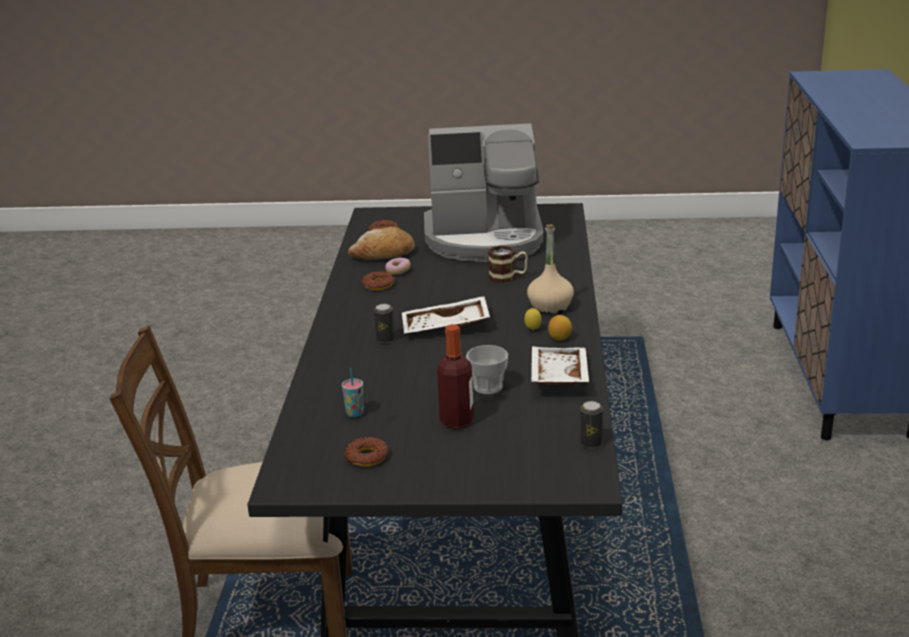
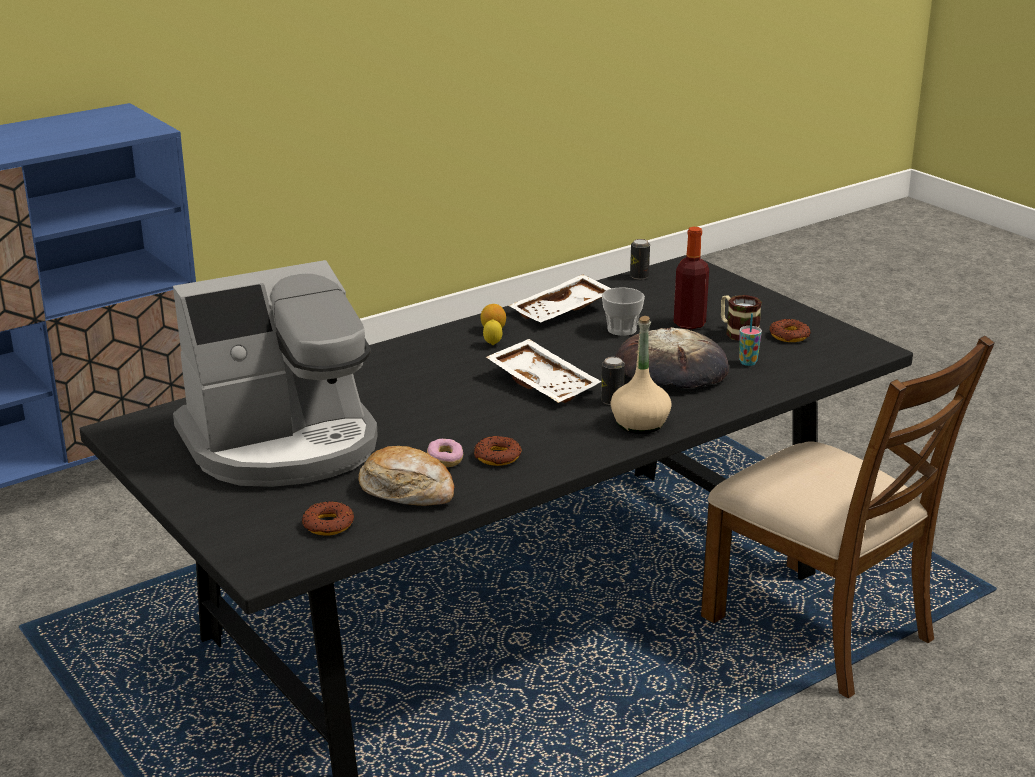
camera: 130 degrees left, 0 degrees up
coffee machine [424,123,543,262] -> coffee machine turned 105 degrees clockwise [173,260,378,487]
mug [488,245,528,284] -> mug moved to [721,295,762,341]
beige bottle [527,224,574,314] -> beige bottle moved to [610,316,672,434]
none -> bread [615,327,729,388]

